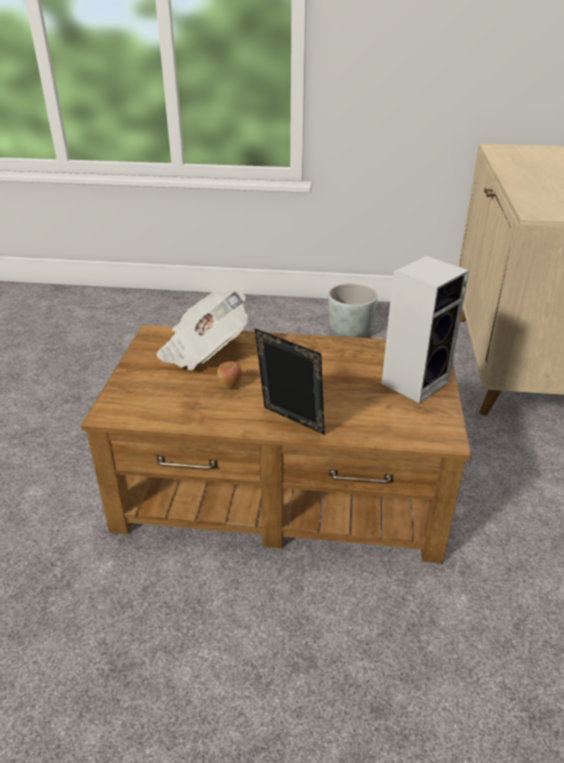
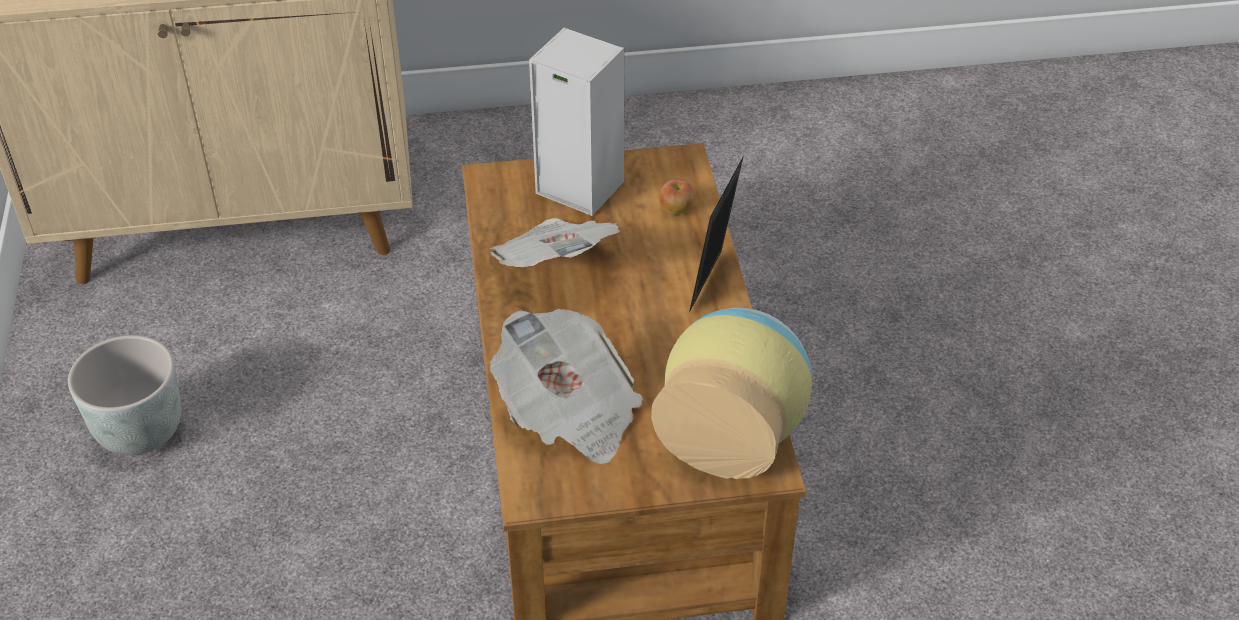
camera: 105 degrees left, 10 degrees up
apple [217,361,242,389] -> apple moved to [659,179,695,215]
none -> newspaper [490,218,620,267]
none -> vase [651,308,812,479]

